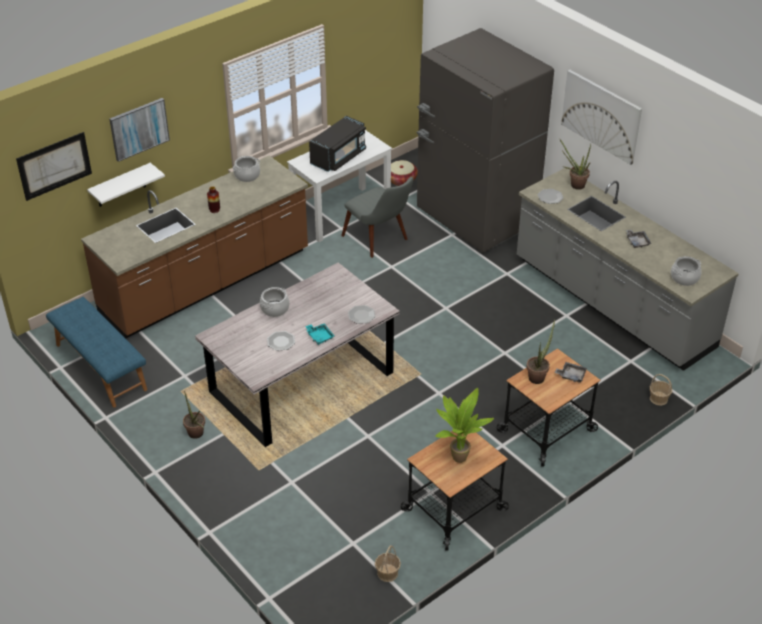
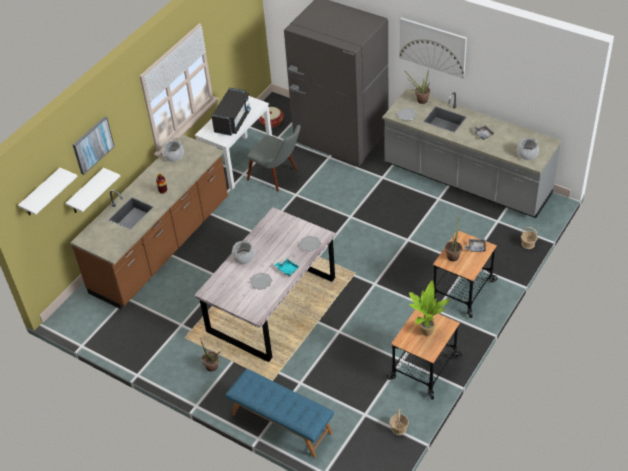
camera: 15 degrees left, 5 degrees up
picture [16,132,92,201] -> white shelf [18,168,78,216]
blue bench [46,297,147,408] -> blue bench moved to [225,369,334,458]

